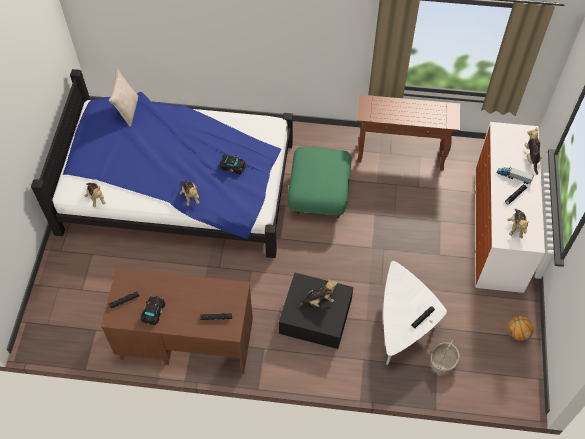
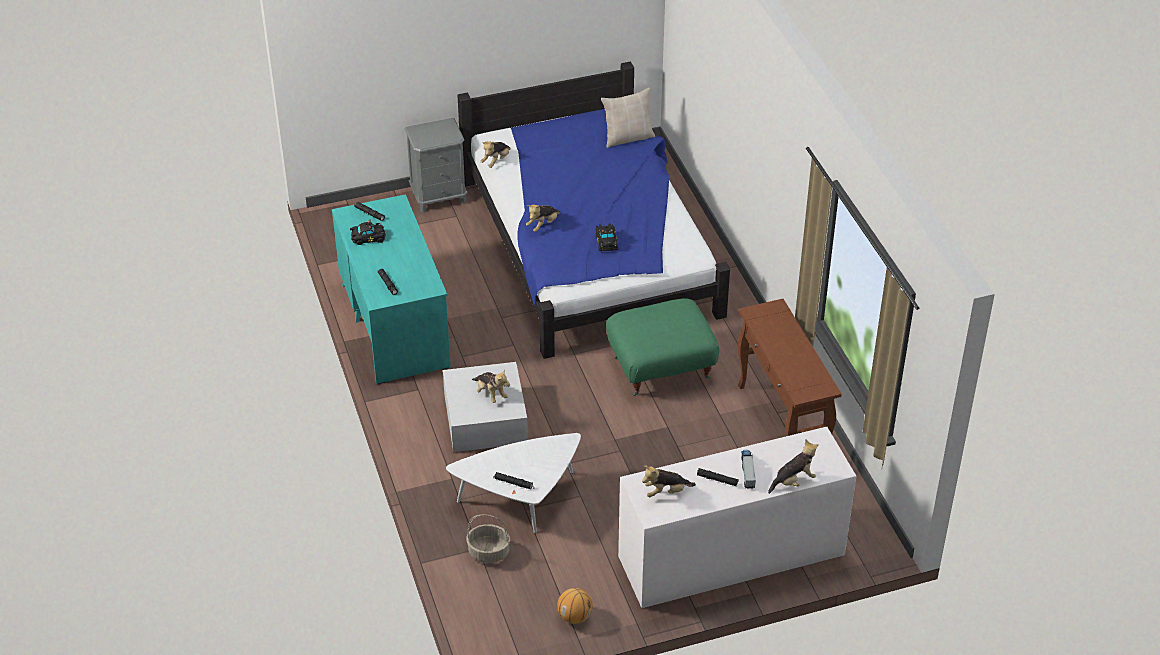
camera: 65 degrees right, 15 degrees down
brown desk [101,268,253,374] -> turquoise desk [332,194,451,384]
black storage box [279,272,353,349] -> white storage box [443,362,528,452]
none -> grey nightstand [405,118,468,213]

